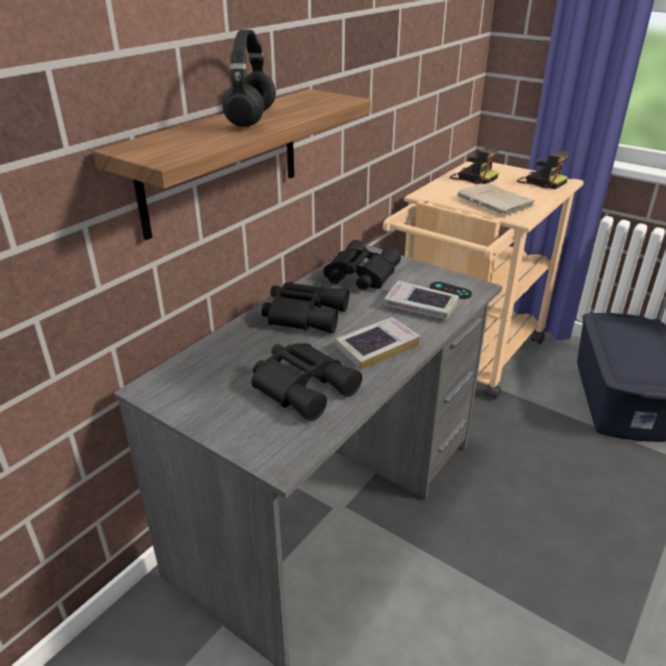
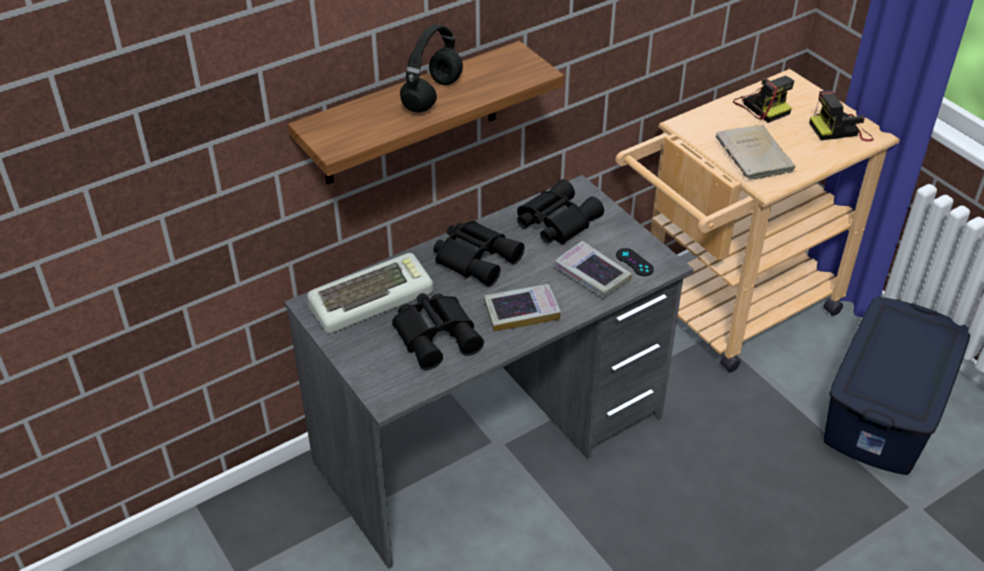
camera: 20 degrees right, 10 degrees up
camera [517,150,570,189] -> camera turned 105 degrees clockwise [809,91,873,142]
none -> keyboard [307,253,433,333]

